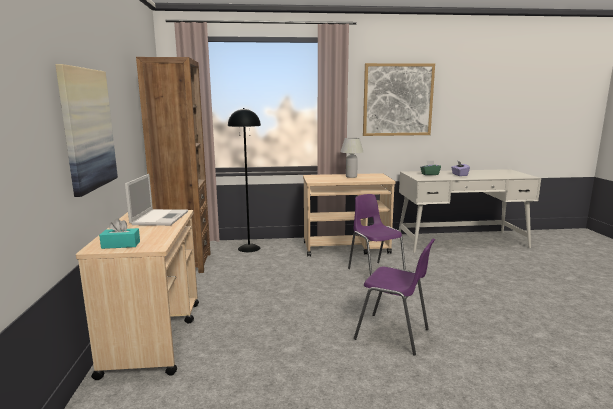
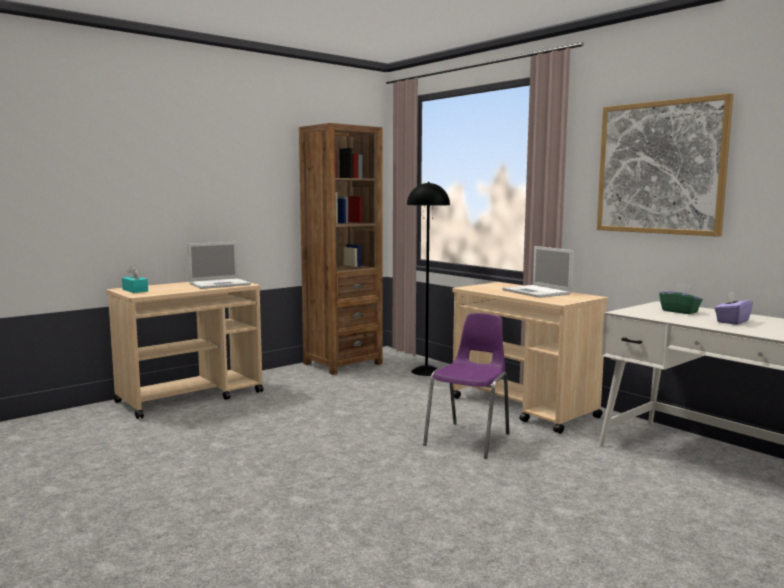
camera: 55 degrees right, 5 degrees down
picture [55,64,118,197] -> none
white table lamp [340,138,363,178] -> laptop [502,246,574,298]
purple chair [354,238,435,355] -> none

